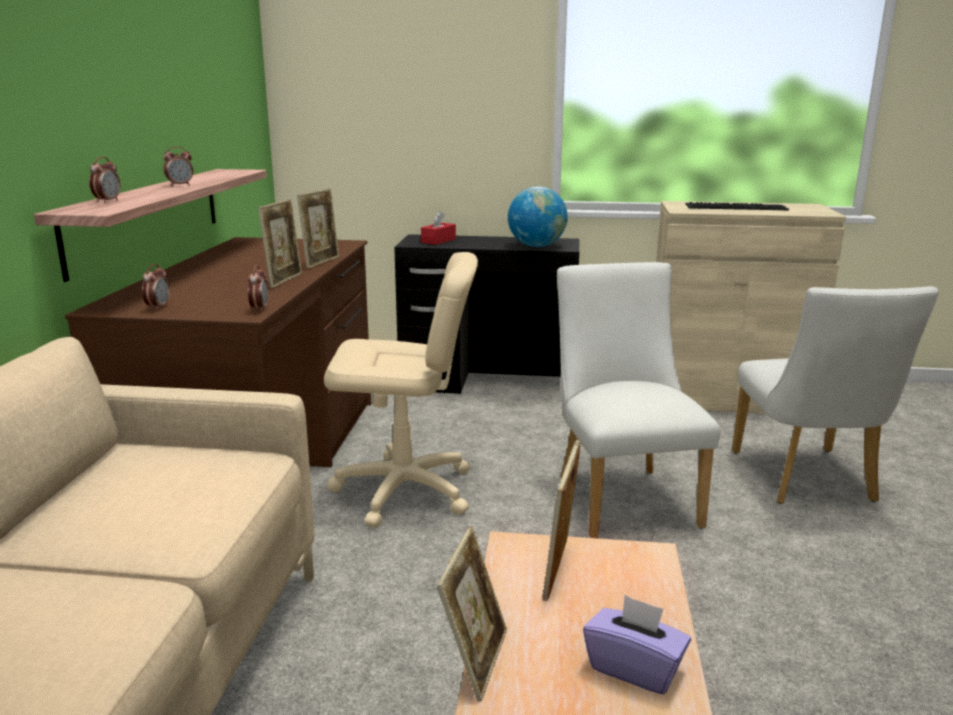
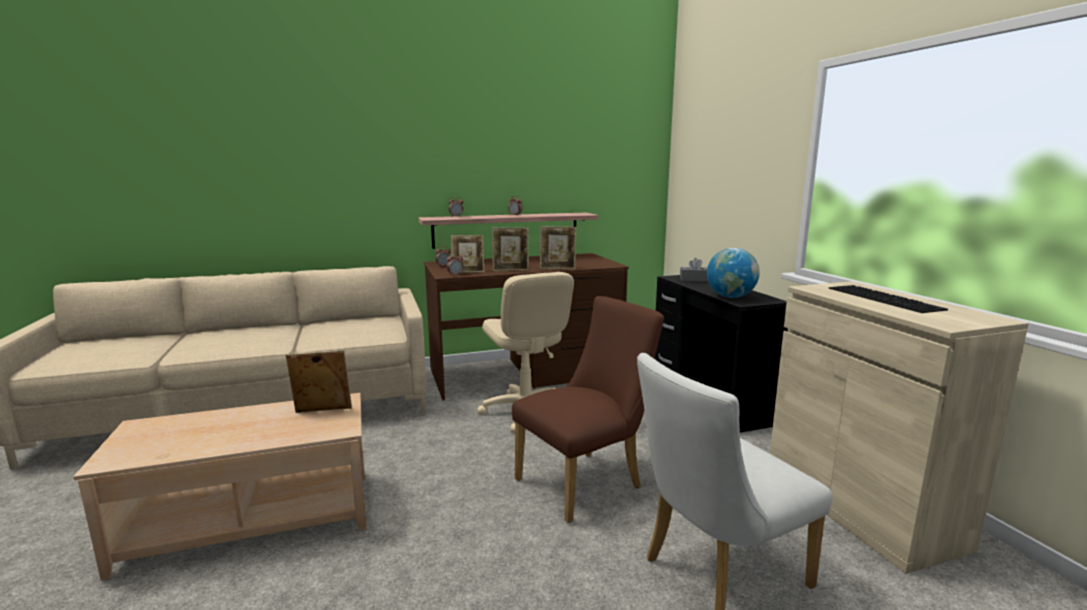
camera: 65 degrees right, 5 degrees down
red tissue box [421,211,456,245] -> grey tissue box [680,258,708,282]
picture frame [437,526,507,702] -> picture frame moved to [451,235,485,273]
white chair [557,262,720,538] -> brown chair [512,296,664,523]
purple tissue box [583,595,691,695] -> none

